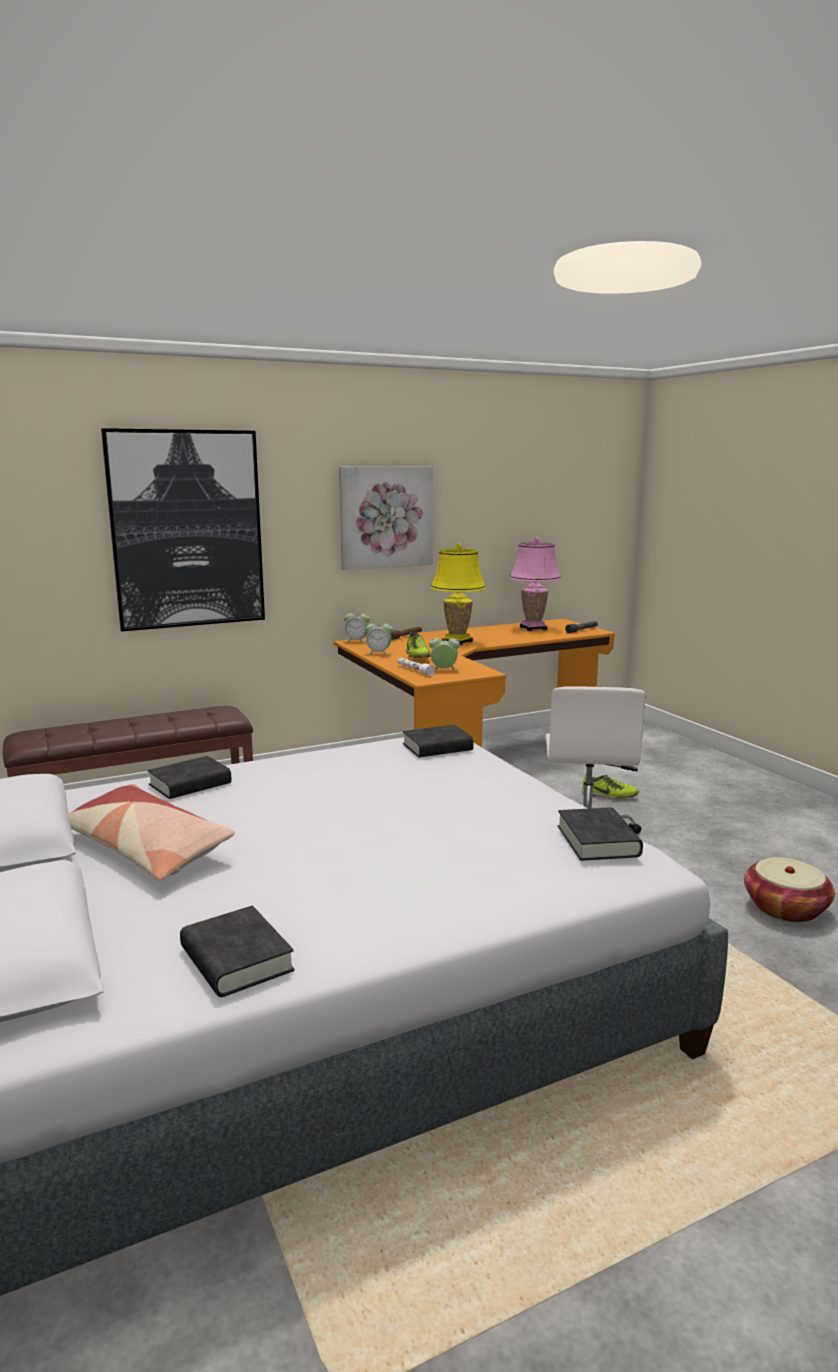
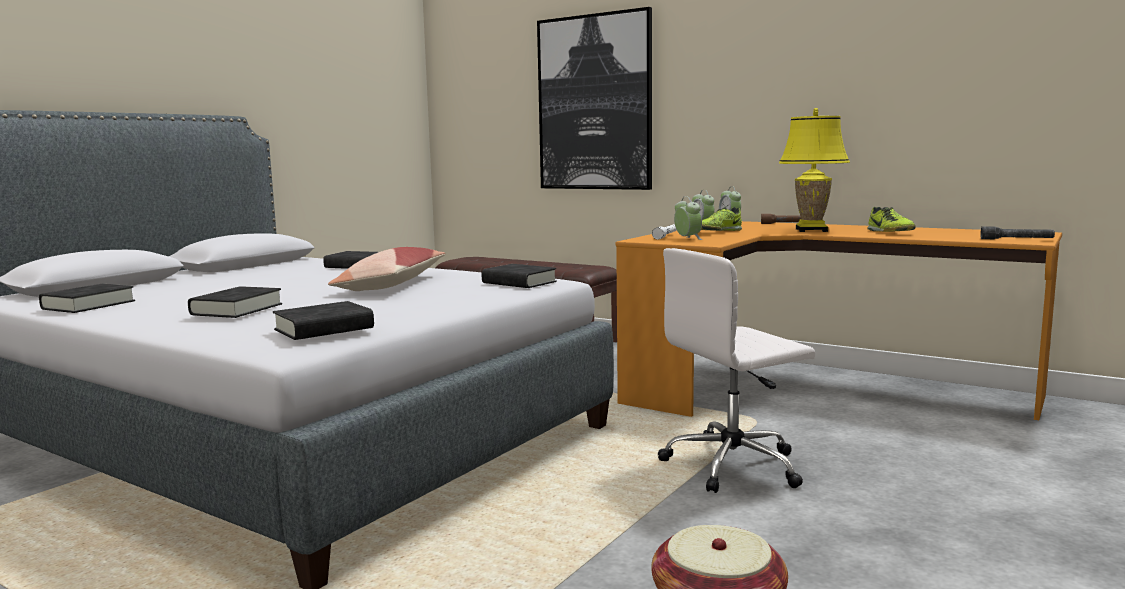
camera: 60 degrees right, 5 degrees down
pillow [67,784,235,880] -> pillow moved to [328,247,446,291]
picture [339,466,433,570] -> none
pink table lamp [509,537,561,631] -> none
shoe [582,775,639,799] -> shoe moved to [867,207,916,232]
none -> black book [188,286,282,318]

